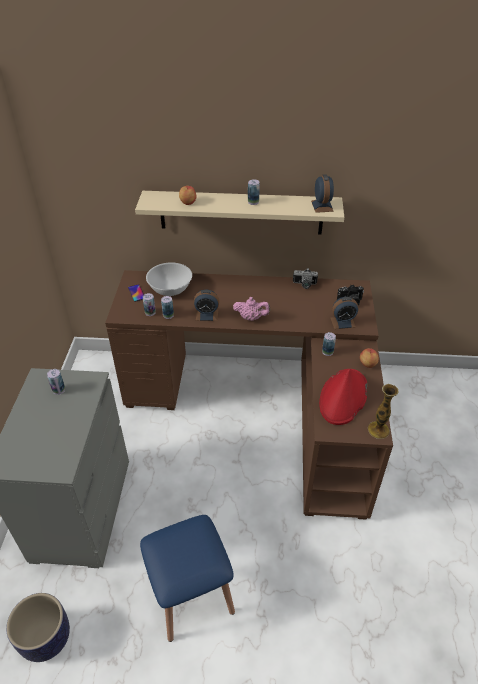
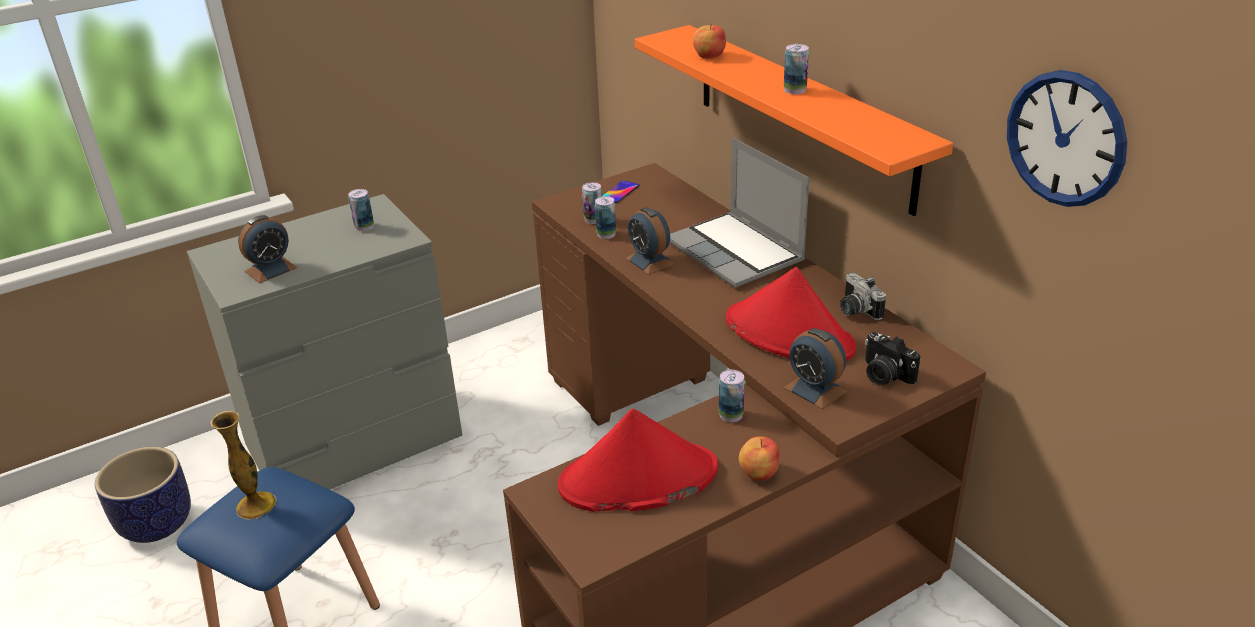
camera: 55 degrees right, 10 degrees down
beige shelf [135,191,344,235] -> orange shelf [635,25,953,216]
white bowl [146,262,192,296] -> none
pink teapot [233,297,271,321] -> none
alarm clock [311,174,334,213] -> alarm clock moved to [238,215,297,284]
vase [368,384,399,439] -> vase moved to [210,411,277,520]
none -> laptop [670,138,809,288]
none -> red hat [726,267,856,361]
none -> wall clock [1007,70,1127,207]

